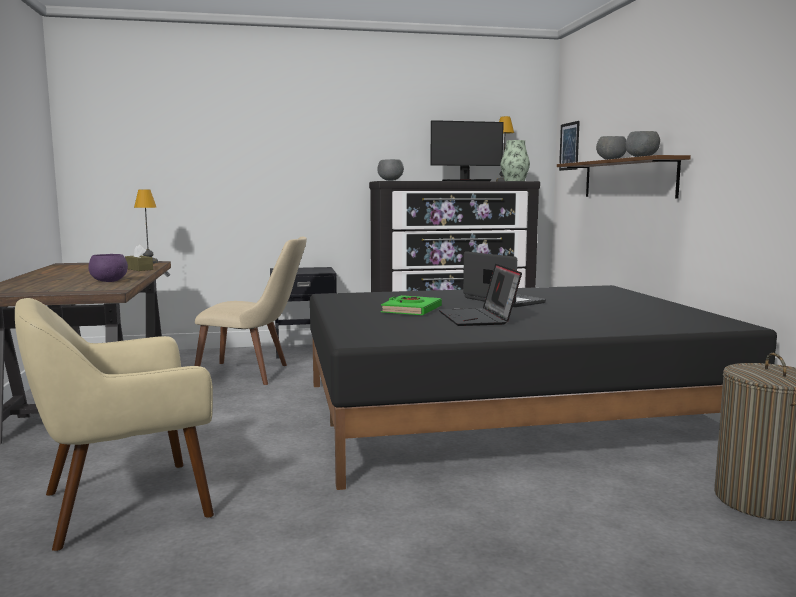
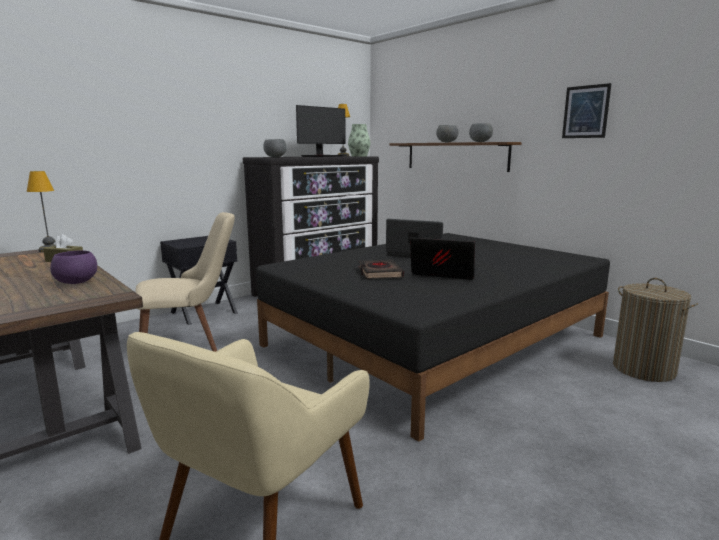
camera: 30 degrees left, 5 degrees up
green book [381,295,442,315] -> black book [359,260,404,279]
laptop [439,264,522,326] -> laptop turned 150 degrees clockwise [410,237,478,280]
picture [559,121,580,171] -> picture moved to [562,83,612,138]

